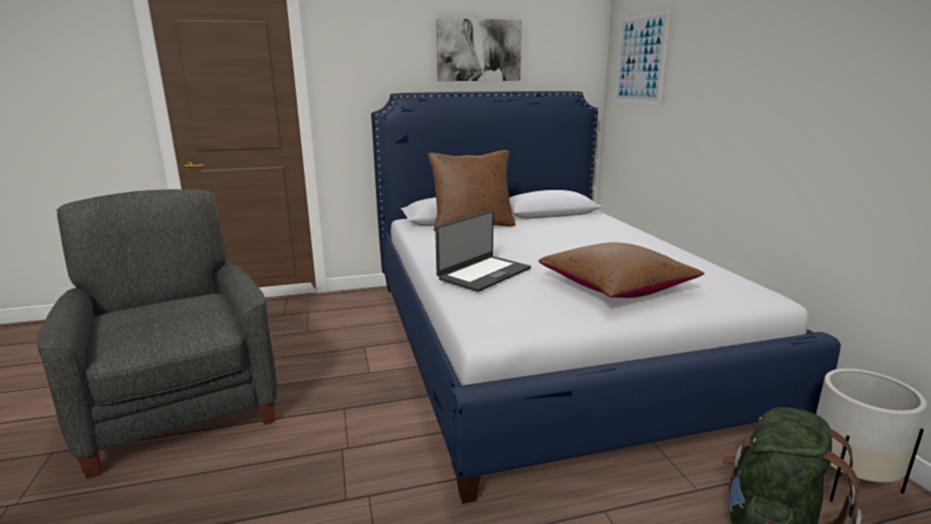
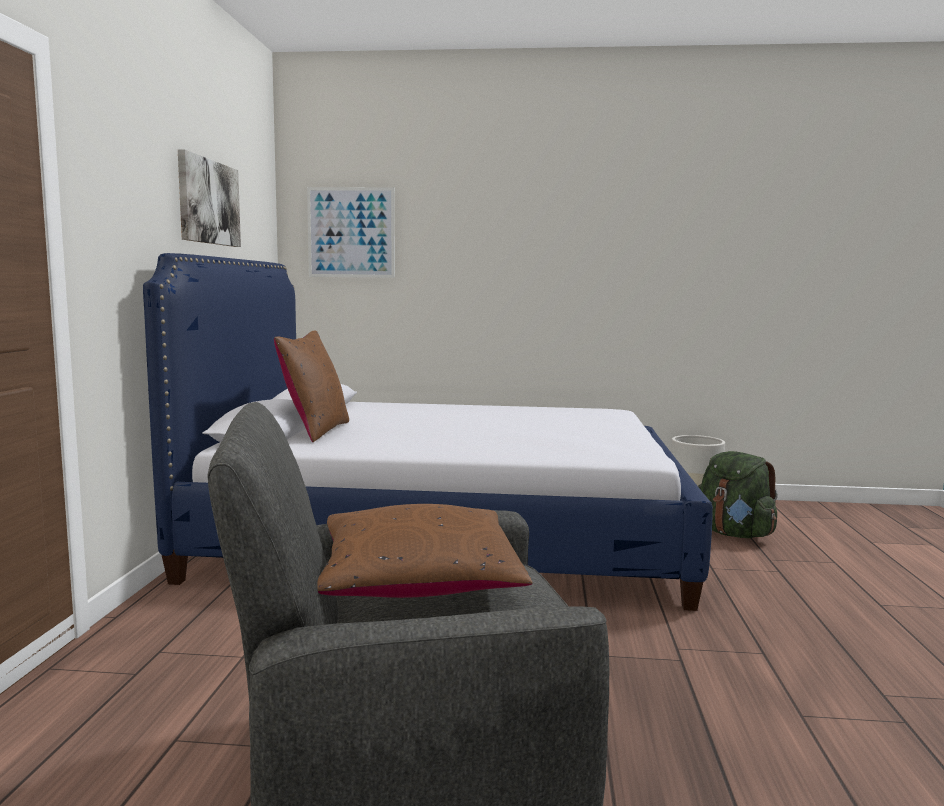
camera: 70 degrees left, 10 degrees down
laptop [435,211,531,292] -> none
brown pillow [539,242,705,298] -> brown pillow moved to [317,504,533,598]

